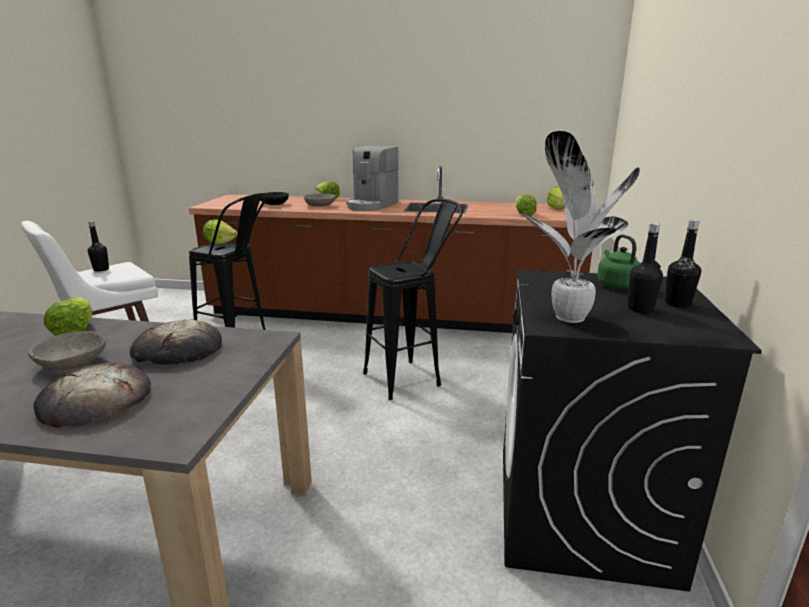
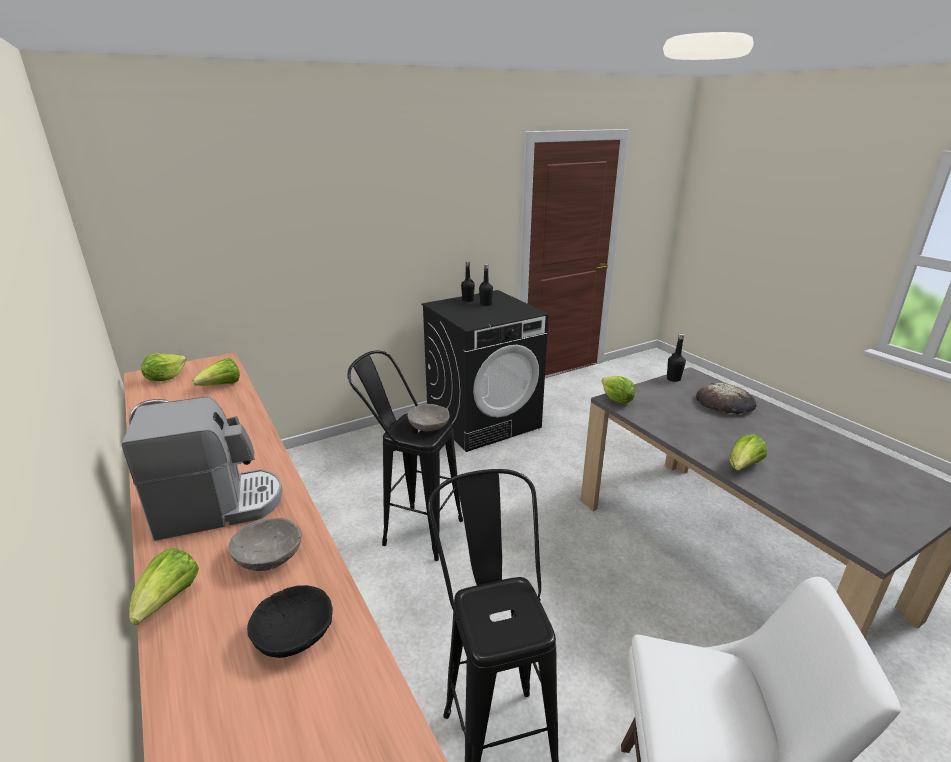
camera: 130 degrees left, 5 degrees up
grey bowl [28,331,106,370] -> grey bowl moved to [407,404,450,432]
black bottle [87,221,109,272] -> black bottle moved to [667,334,686,382]
bread [130,319,222,365] -> none
lettuce [203,219,238,244] -> lettuce moved to [602,376,635,404]
potted plant [518,131,640,323] -> none
green kettle [597,234,641,289] -> none

